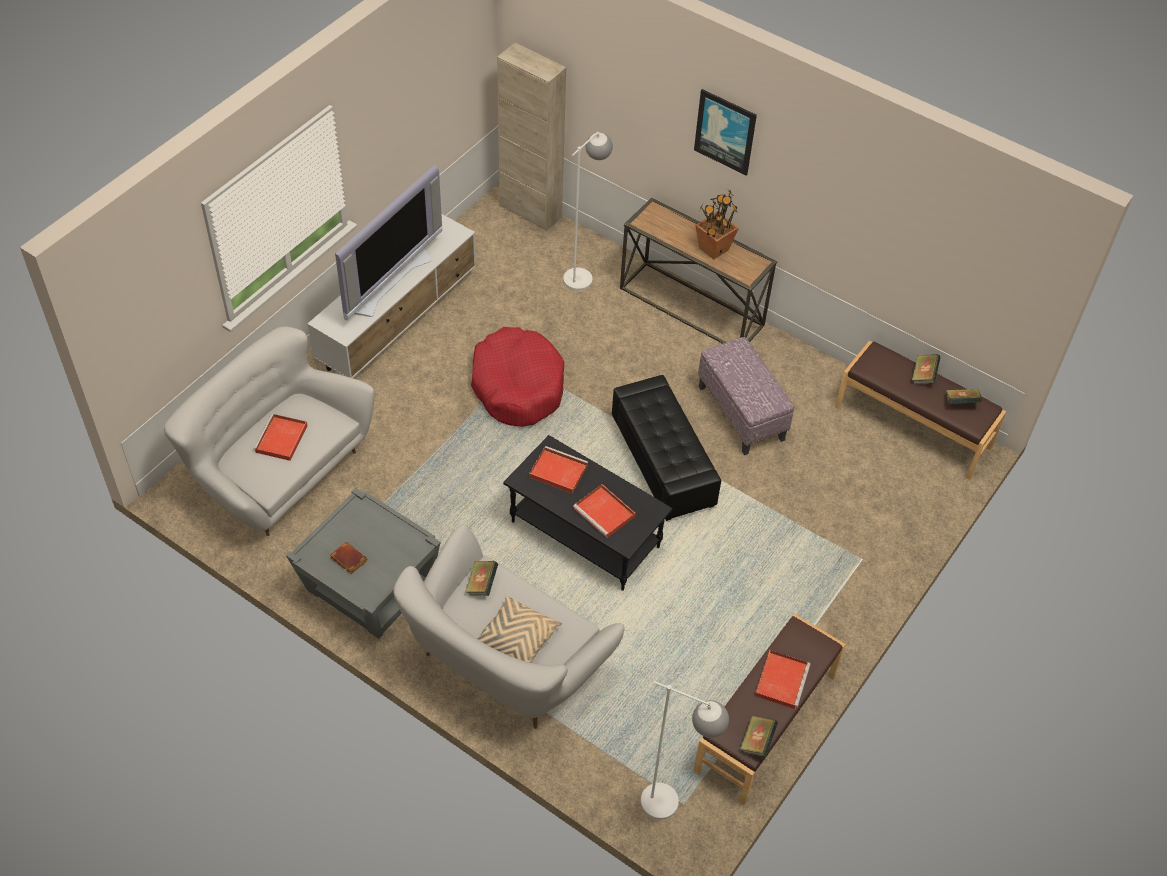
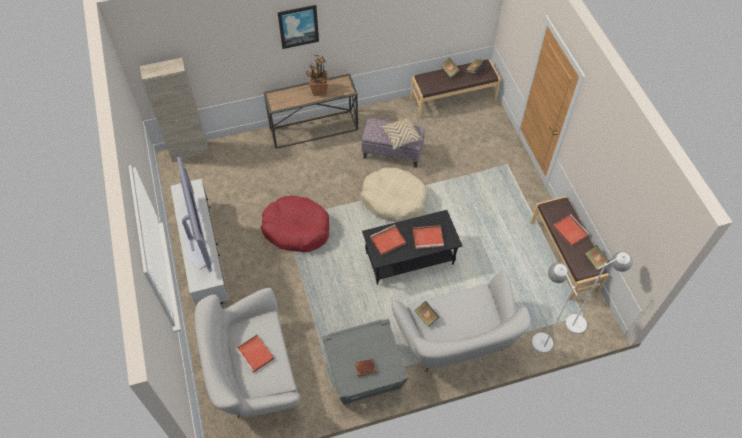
camera: 50 degrees left, 5 degrees up
beige pillow [477,596,562,663] -> beige pillow moved to [381,117,423,149]
white floor lamp [563,132,613,291] -> white floor lamp moved to [532,263,578,353]
black ottoman [612,375,721,521] -> beige dog bed [361,167,428,222]

